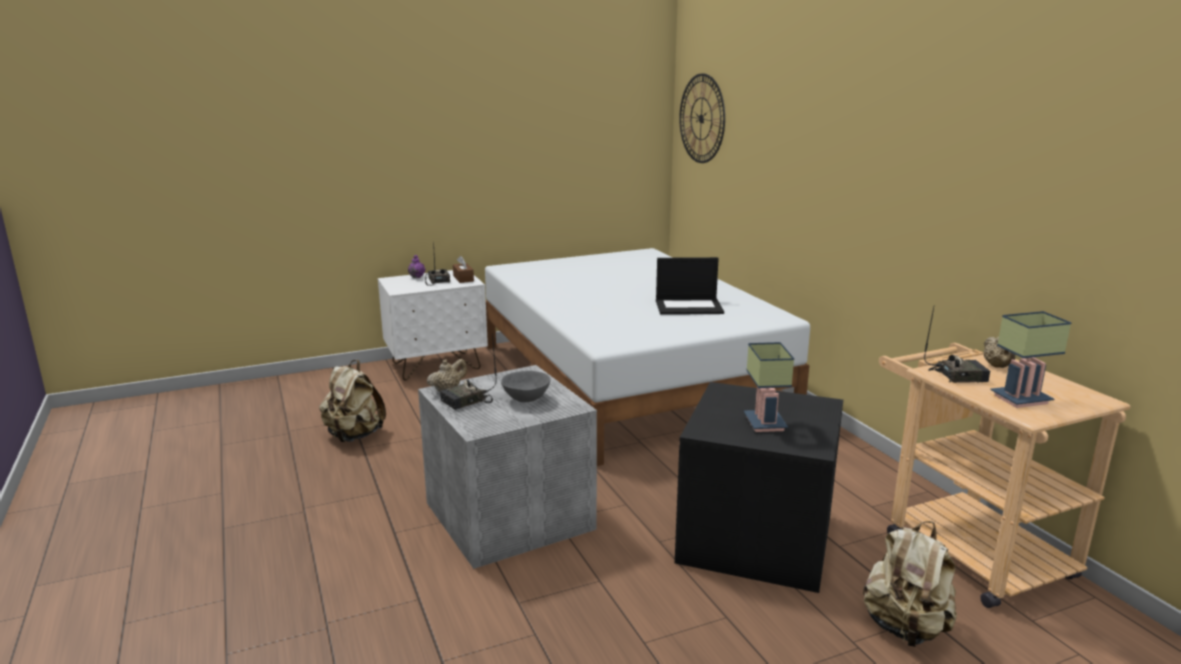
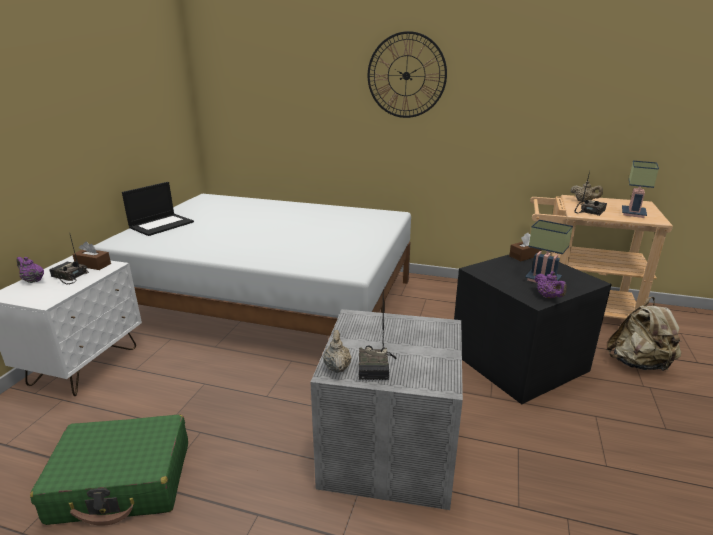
camera: 50 degrees left, 5 degrees up
beige backpack [319,360,386,442] -> green suitcase [30,414,188,526]
grey bowl [501,371,551,402] -> none
laptop [656,257,724,315] -> laptop moved to [122,182,194,236]
wall clock [679,73,725,163] -> wall clock moved to [368,31,447,118]
none -> brown tissue box [509,233,542,261]
none -> purple teapot [535,271,567,298]

